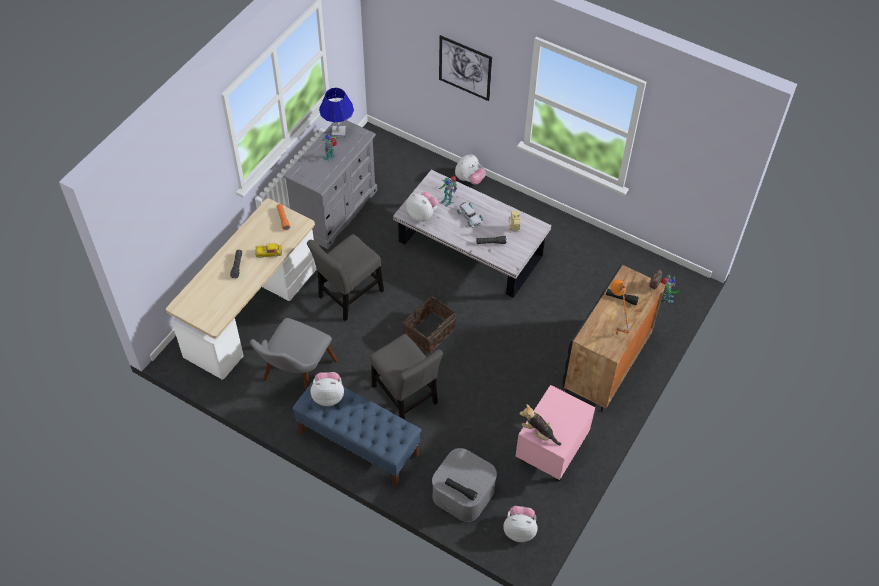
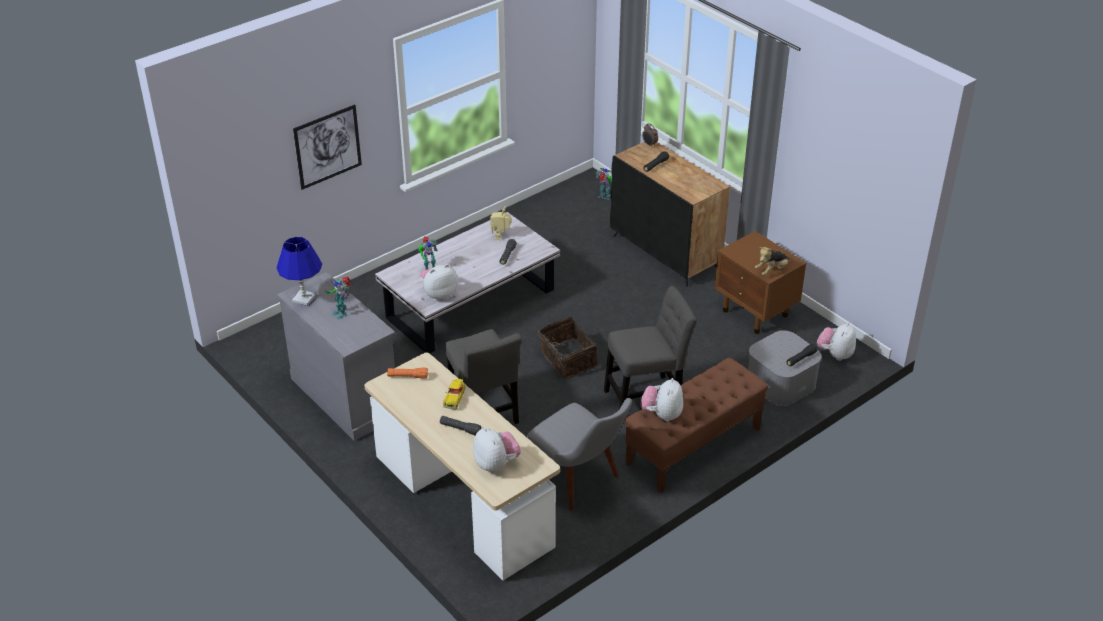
camera: 70 degrees left, 15 degrees down
blue bench [292,380,422,488] -> brown bench [625,357,769,493]
plush toy [455,154,486,185] -> plush toy moved to [473,427,521,472]
white toy car [457,202,484,228] -> none
pink nightstand [516,385,595,481] -> brown nightstand [715,231,806,334]
orange table lamp [611,279,629,335] -> none

